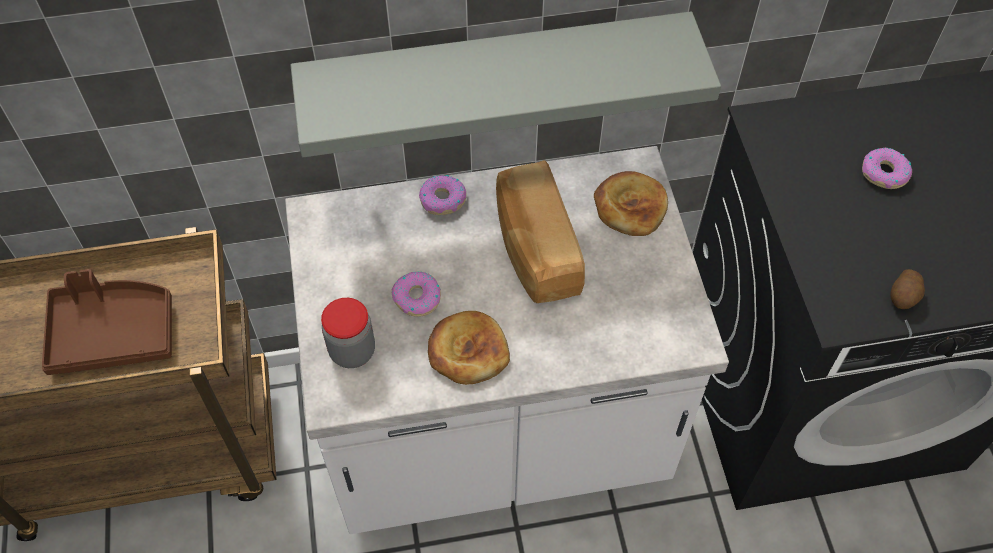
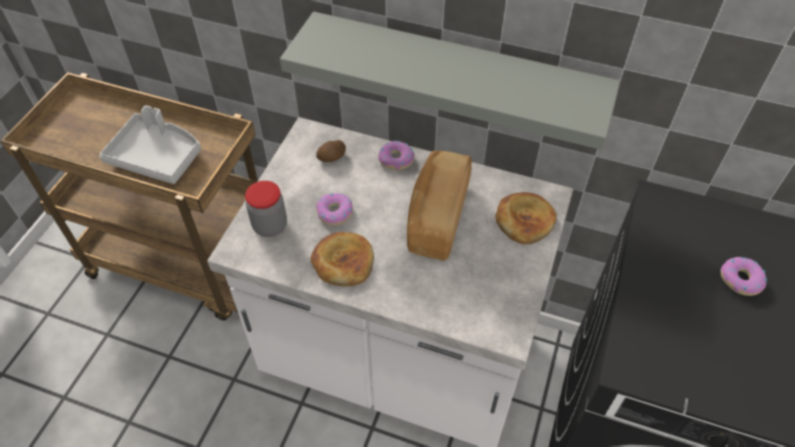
camera: 30 degrees right, 5 degrees down
brown tray [42,269,172,375] -> grey tray [99,105,201,184]
potato [890,269,925,309] -> potato moved to [316,140,346,162]

